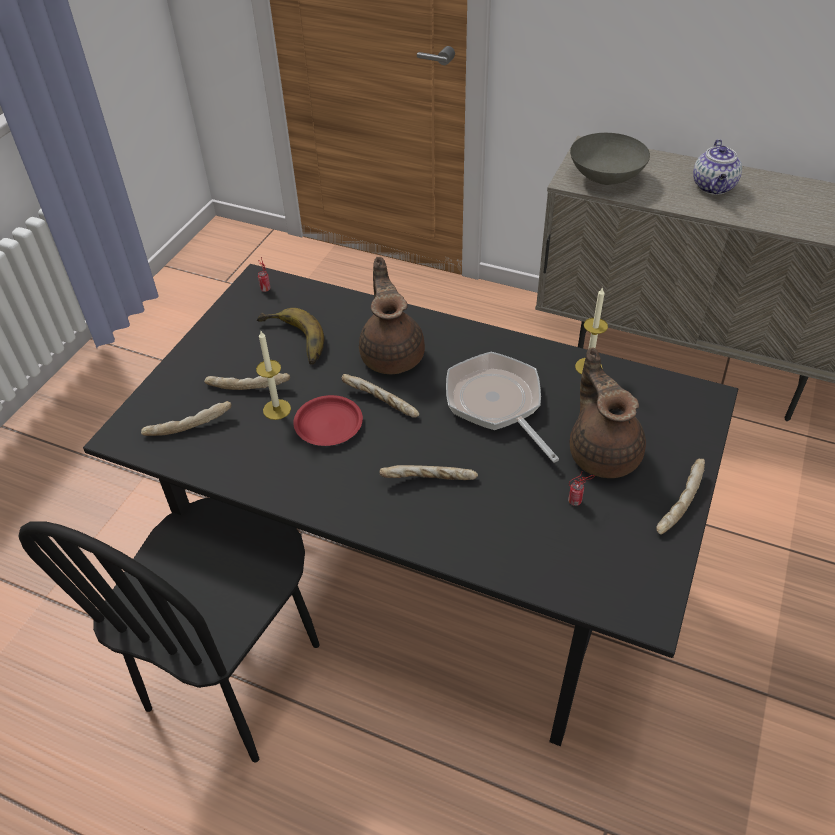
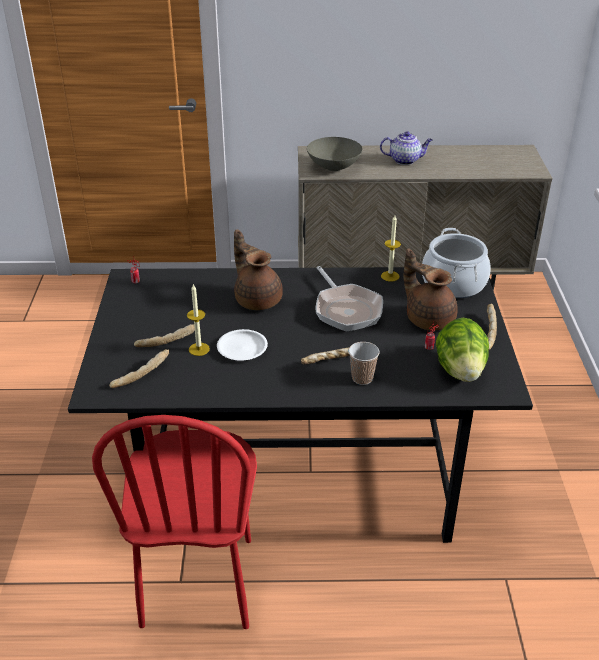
camera: 25 degrees left, 10 degrees down
black chair [18,498,320,762] -> red chair [92,415,257,629]
banana [257,308,324,365] -> none
red plate [293,395,363,446] -> white plate [217,329,268,361]
bread [342,374,419,418] -> none
frying pan [446,352,559,462] -> frying pan turned 150 degrees counterclockwise [316,266,383,332]
teapot [693,139,742,195] -> teapot turned 75 degrees counterclockwise [380,131,433,165]
none -> cup [348,342,380,385]
none -> cooking pot [422,228,490,298]
none -> lettuce [436,318,489,382]

